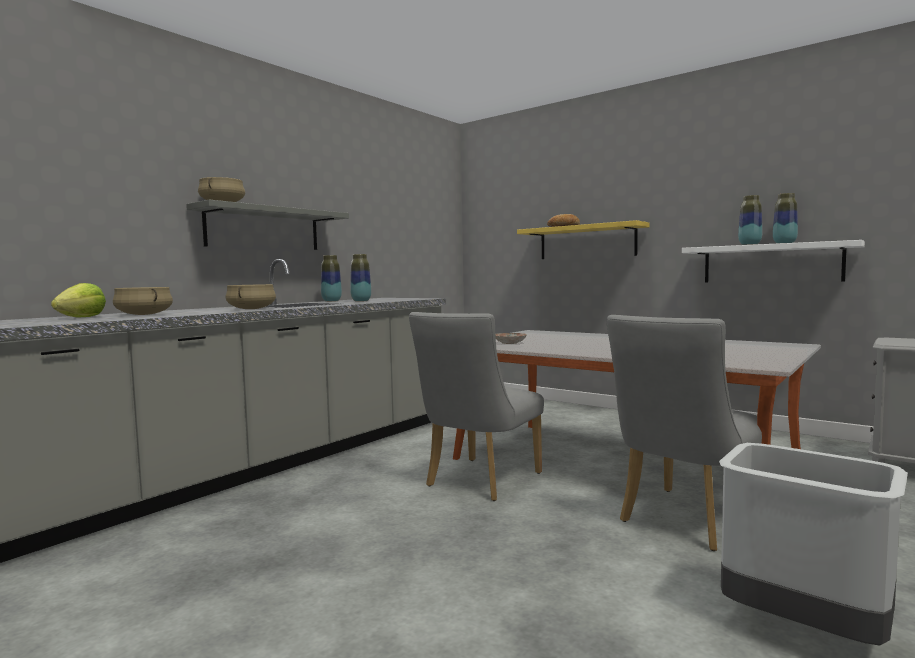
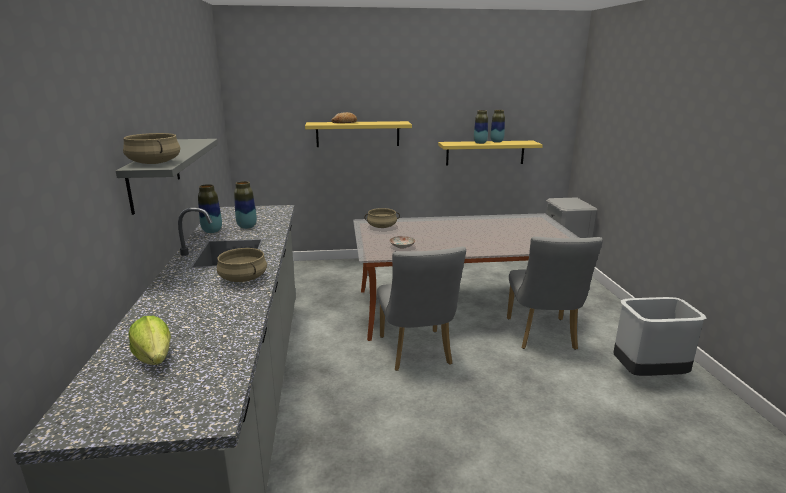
camera: 45 degrees left, 15 degrees up
beige cooking pot [113,287,173,315] -> beige cooking pot moved to [364,208,400,228]
white shelf [682,240,865,283] -> yellow shelf [438,141,543,165]

